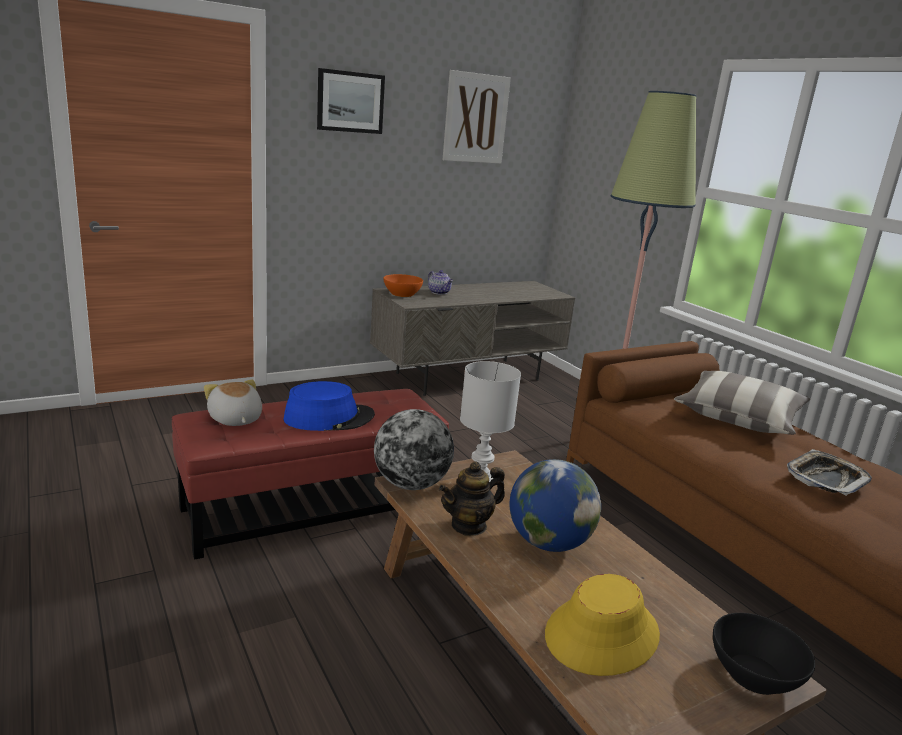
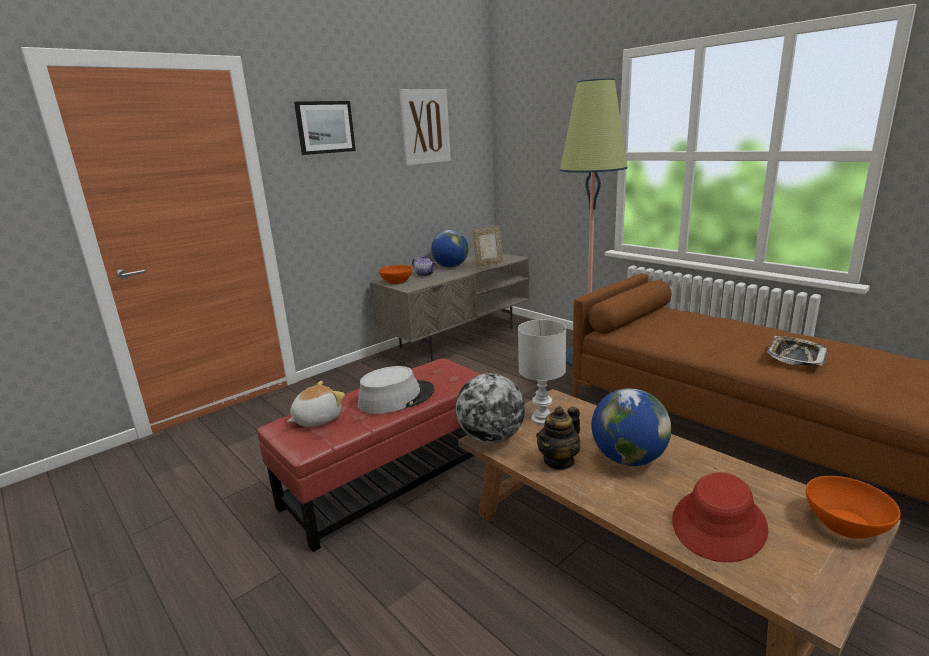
camera: 10 degrees left, 0 degrees up
plush toy [204,379,262,426] -> plush toy turned 90 degrees clockwise [287,381,345,427]
blue hat [283,381,375,431] -> grey hat [358,366,434,414]
yellow hat [545,574,660,676] -> red hat [672,472,768,562]
pillow [674,371,810,435] -> none
black bowl [713,613,815,695] -> orange bowl [806,476,901,539]
none -> globe [431,230,468,268]
none -> picture frame [472,225,503,267]

